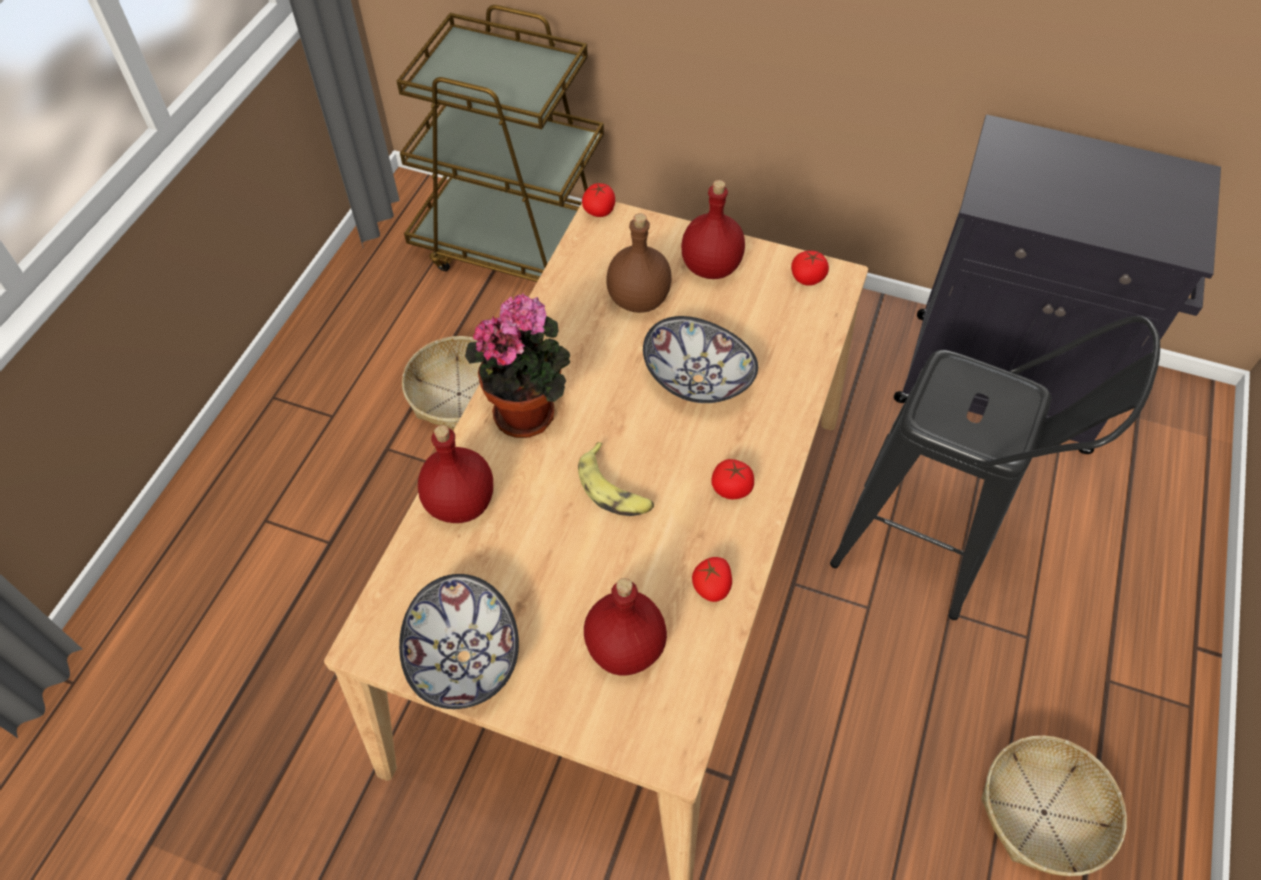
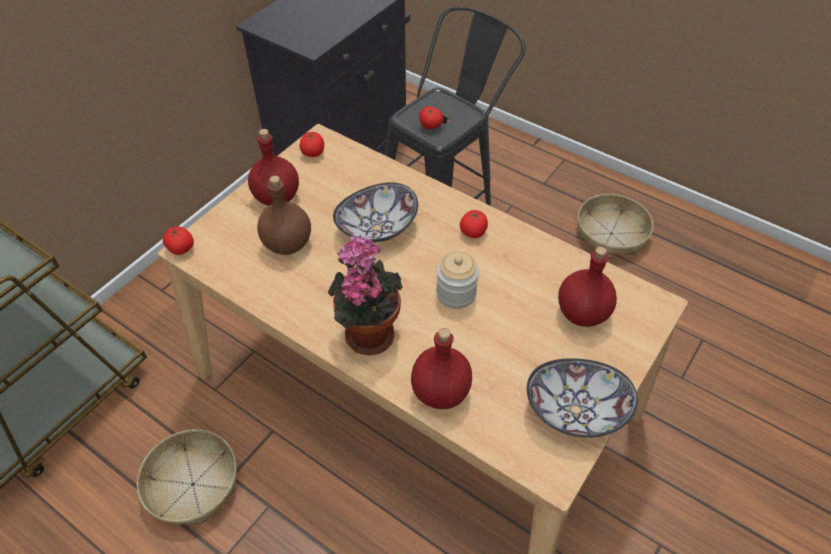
camera: 75 degrees left, 5 degrees down
banana [578,442,654,516] -> jar [436,251,479,309]
tomato [692,557,732,602] -> tomato moved to [419,107,443,129]

